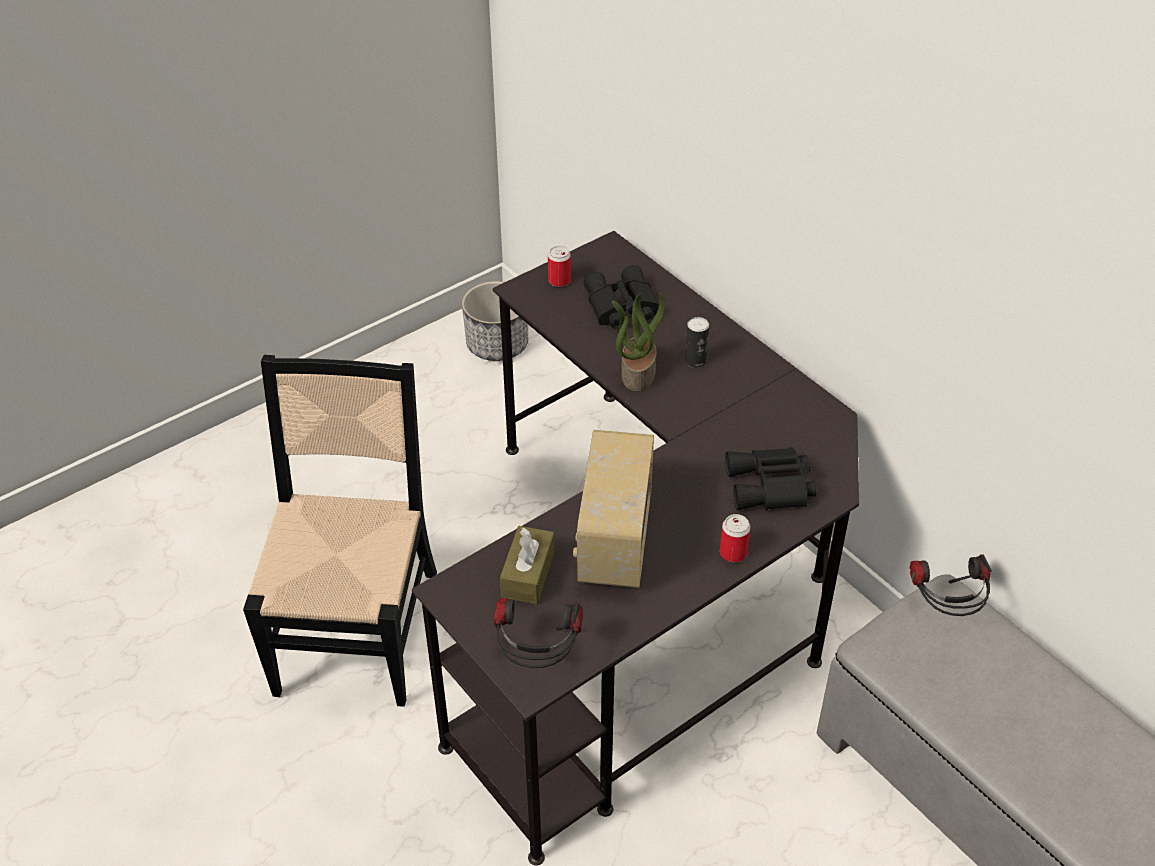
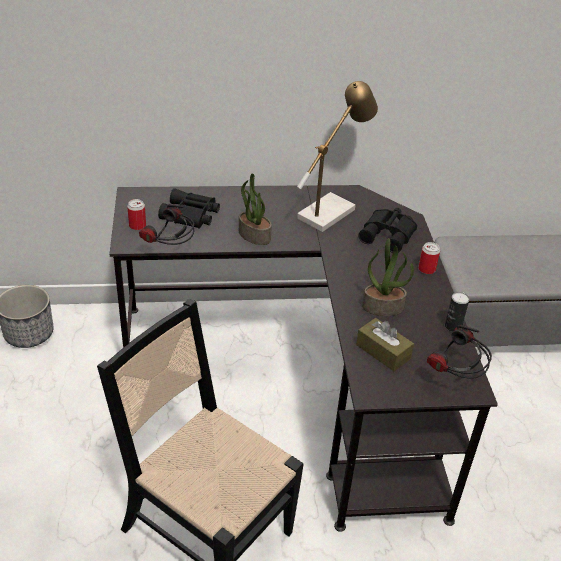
camera: 60 degrees left, 5 degrees down
radio [573,430,654,588] -> potted plant [362,238,414,316]
can [685,317,709,368] -> can moved to [445,292,469,332]
headphones [910,554,992,616] -> headphones moved to [139,204,195,245]
none -> table lamp [297,81,378,232]

